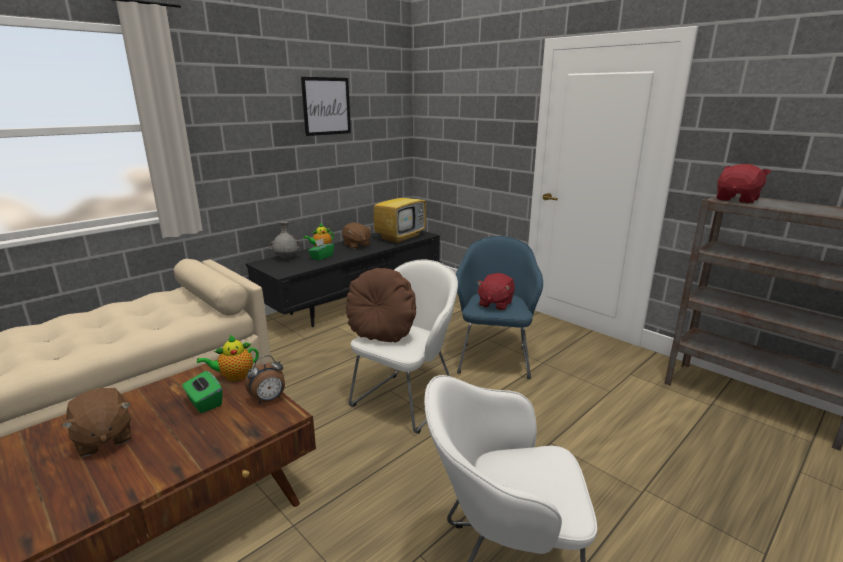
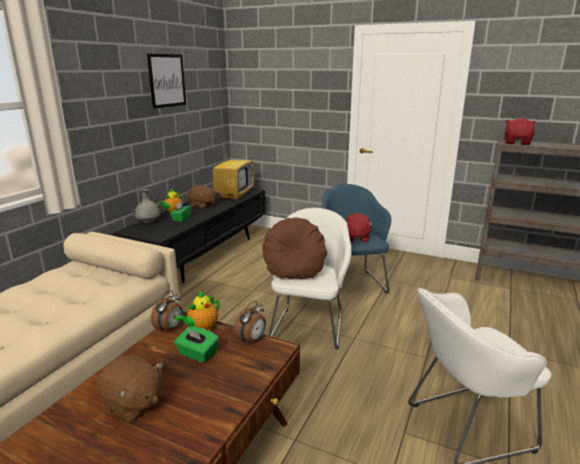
camera: 20 degrees left, 0 degrees up
none -> alarm clock [151,290,183,334]

